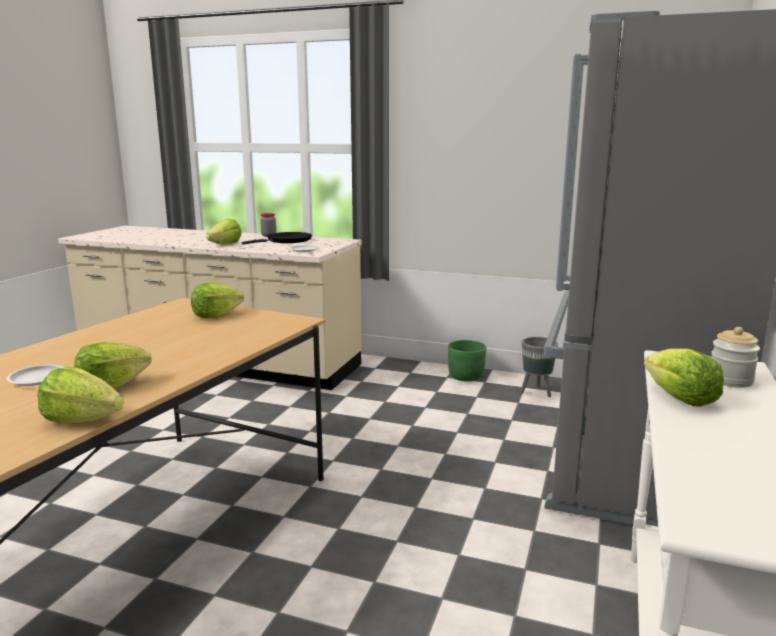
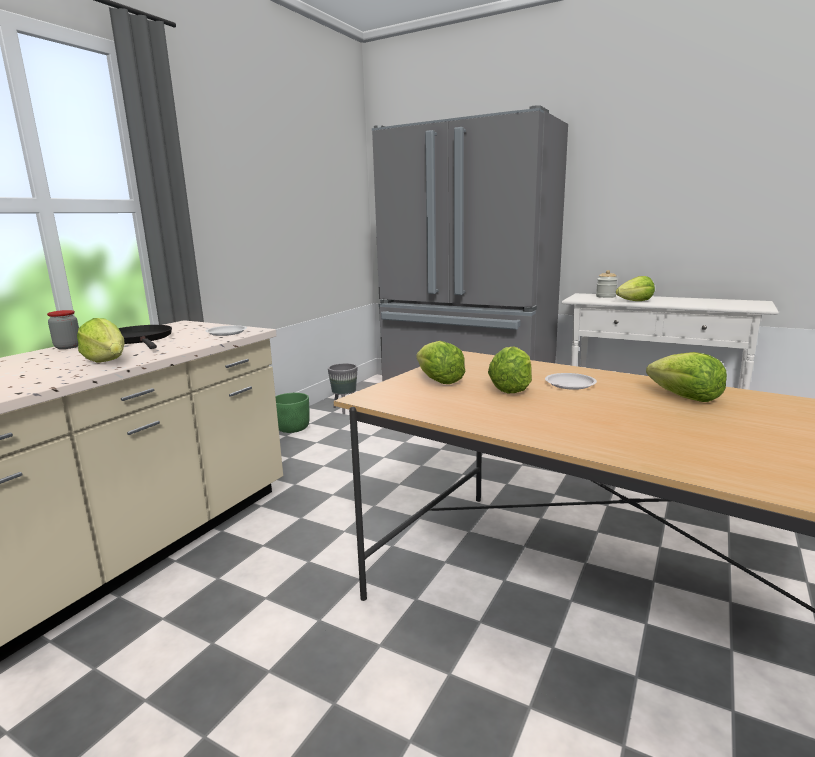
camera: 80 degrees left, 0 degrees up
white plate [7,365,64,386] -> white plate moved to [545,373,597,390]
lettuce [37,367,124,424] -> lettuce moved to [488,346,532,393]

